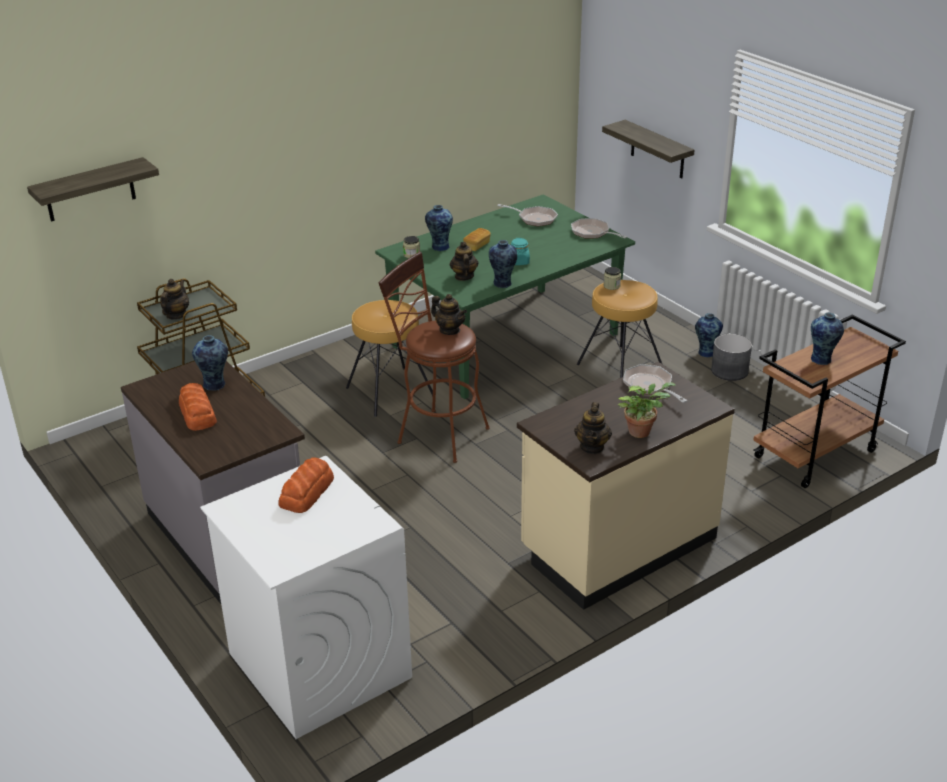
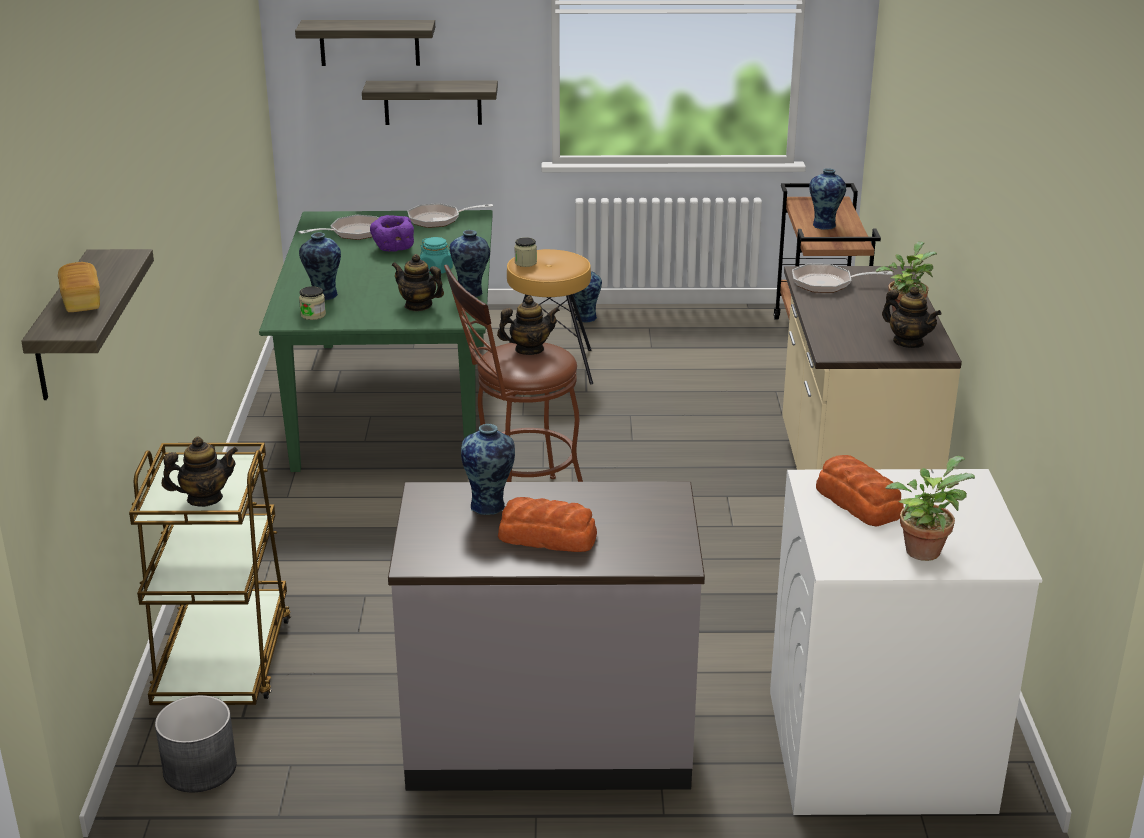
camera: 55 degrees left, 5 degrees down
teapot [160,279,189,319] -> teapot turned 105 degrees clockwise [161,437,238,507]
brown stool [346,300,433,417] -> none
bread [463,228,491,251] -> bread moved to [58,262,100,312]
grey planter [711,334,752,381] -> grey planter moved to [155,695,237,793]
none -> shelf [295,20,435,66]
none -> purple bowl [370,215,414,252]
none -> potted plant [886,456,975,561]

